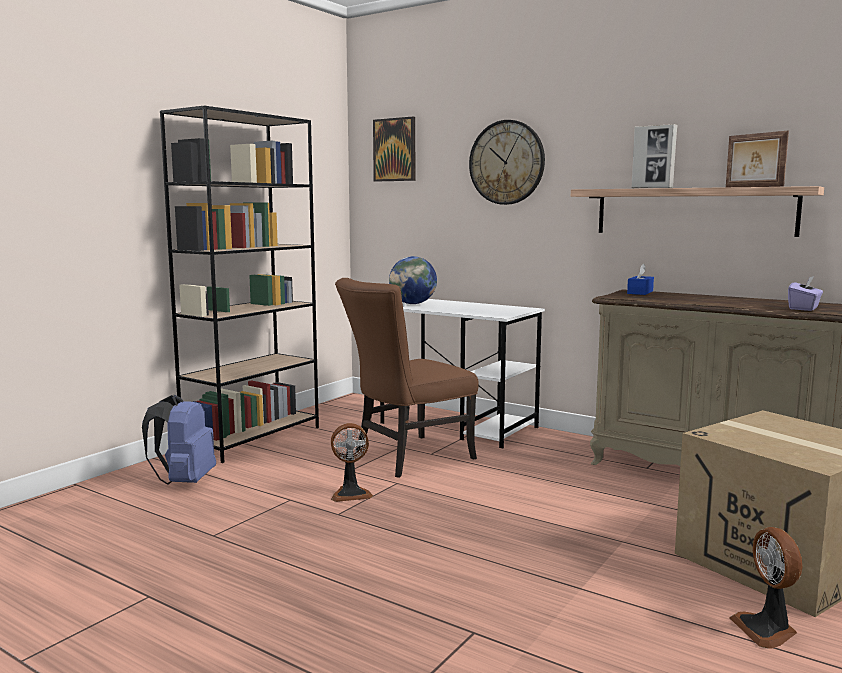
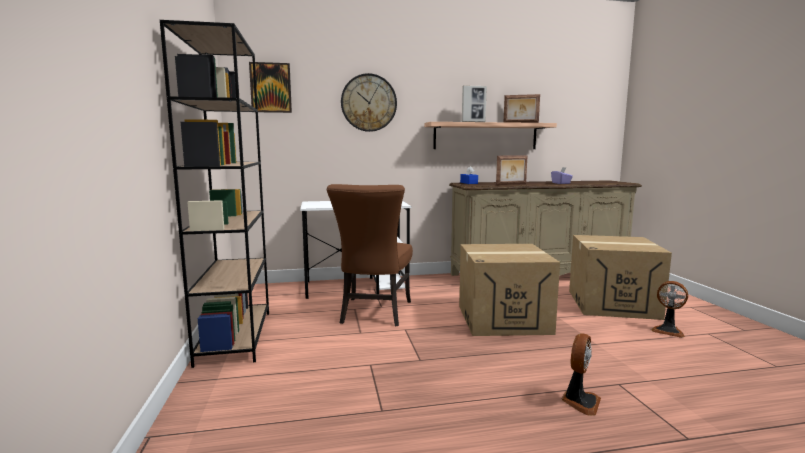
camera: 45 degrees left, 0 degrees up
blue backpack [142,395,216,485] -> none
fan [331,423,373,502] -> fan moved to [561,333,601,416]
globe [389,256,437,304] -> none
none -> cardboard box [459,244,560,336]
none -> picture frame [496,155,528,185]

